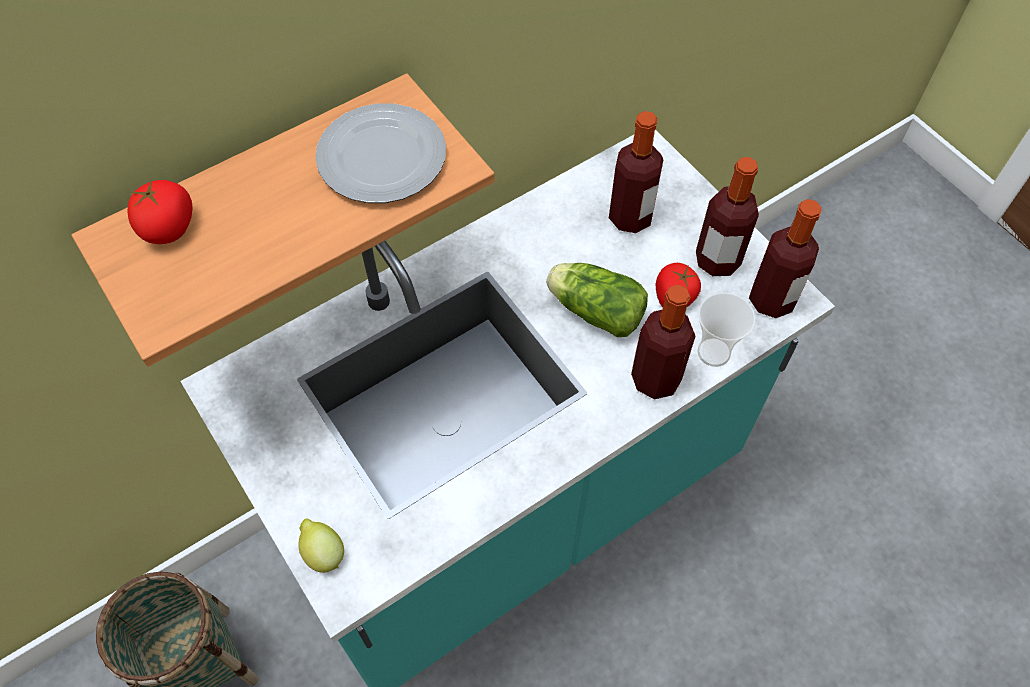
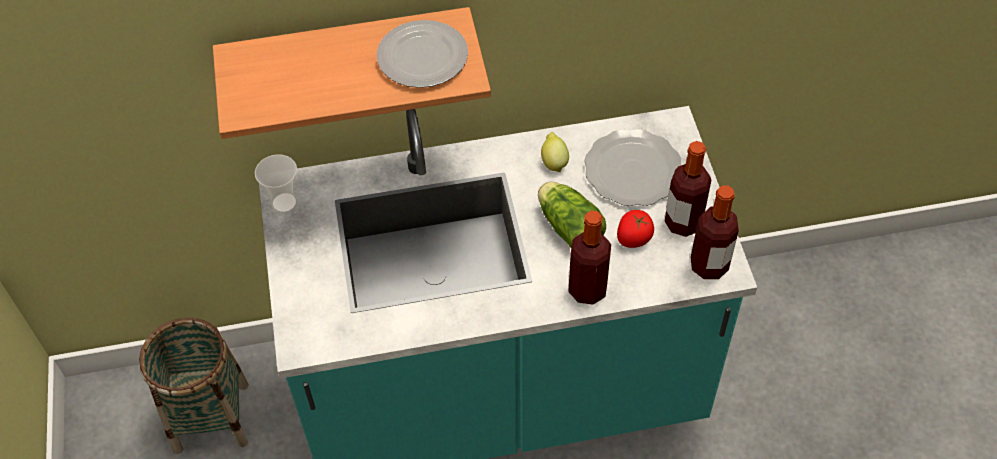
camera: 25 degrees right, 5 degrees down
tomato [127,180,193,244] -> none
lemon [298,518,344,573] -> lemon moved to [541,132,569,173]
bottle [609,111,663,233] -> plate [584,129,681,206]
cup [697,293,755,367] -> cup moved to [255,154,297,213]

